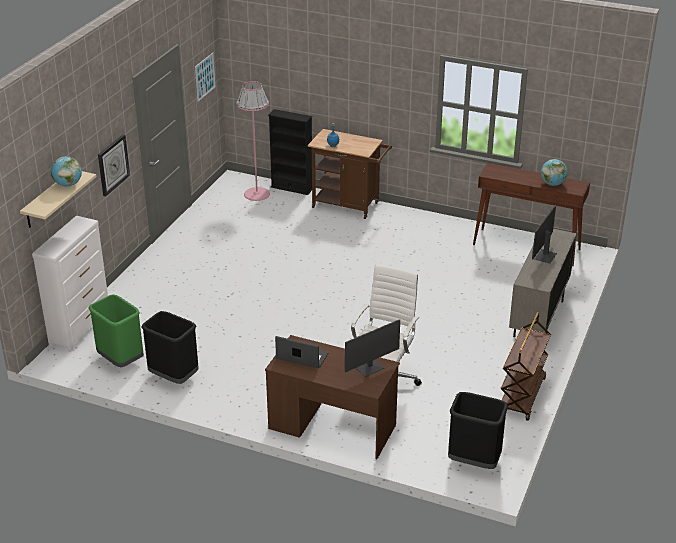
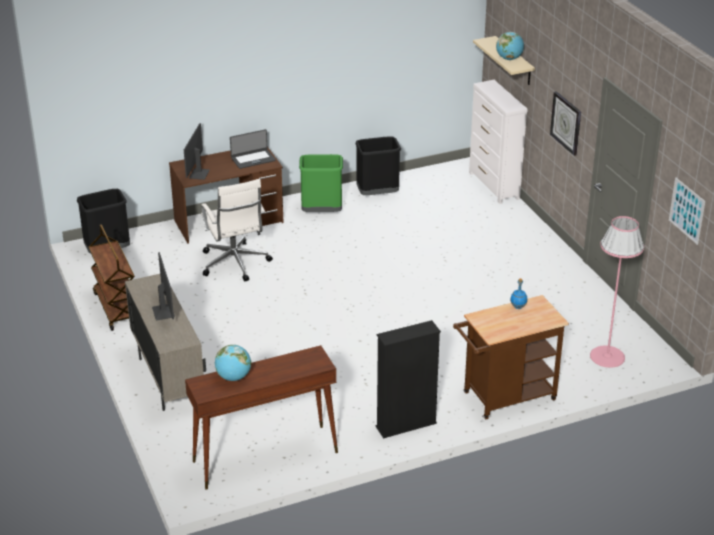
camera: 135 degrees right, 0 degrees up
green trash can [89,294,144,367] -> green trash can moved to [299,154,343,212]
black bookcase [268,109,312,195] -> black bookcase moved to [376,320,441,438]

